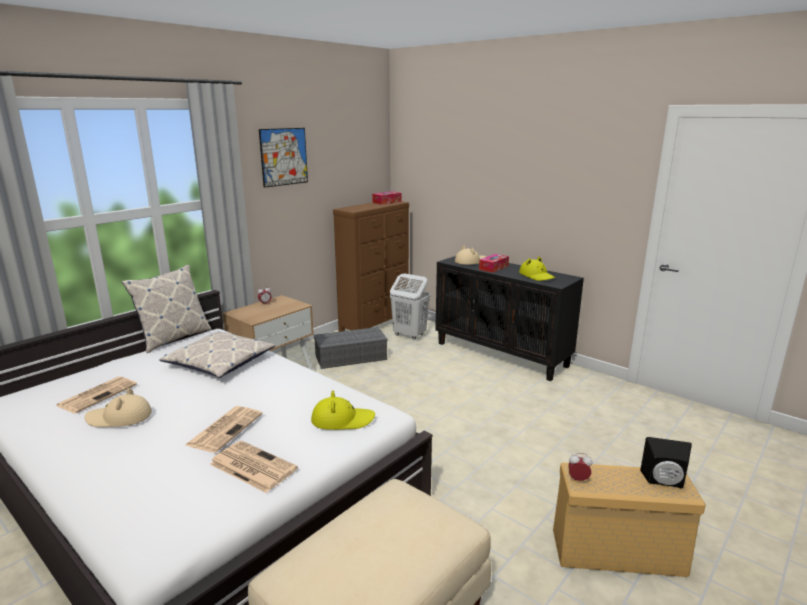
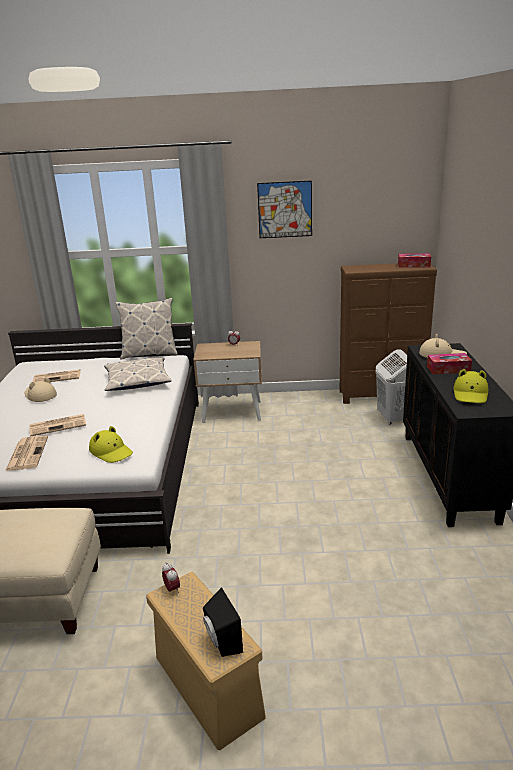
camera: 50 degrees right, 5 degrees up
grey storage box [314,327,388,369] -> none

